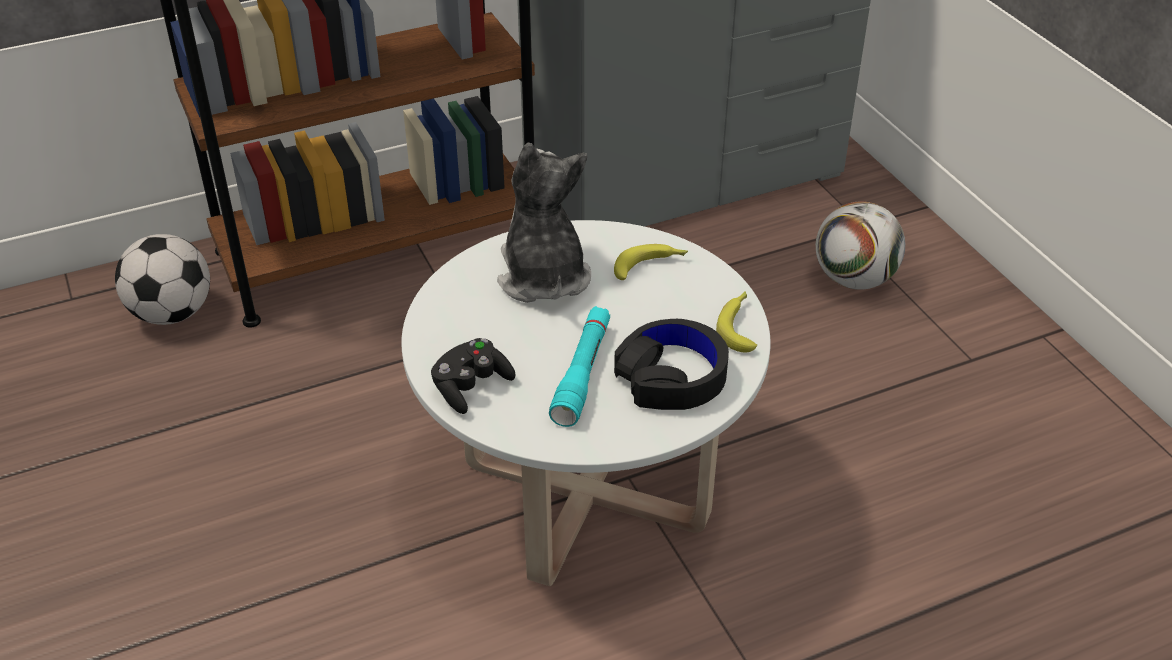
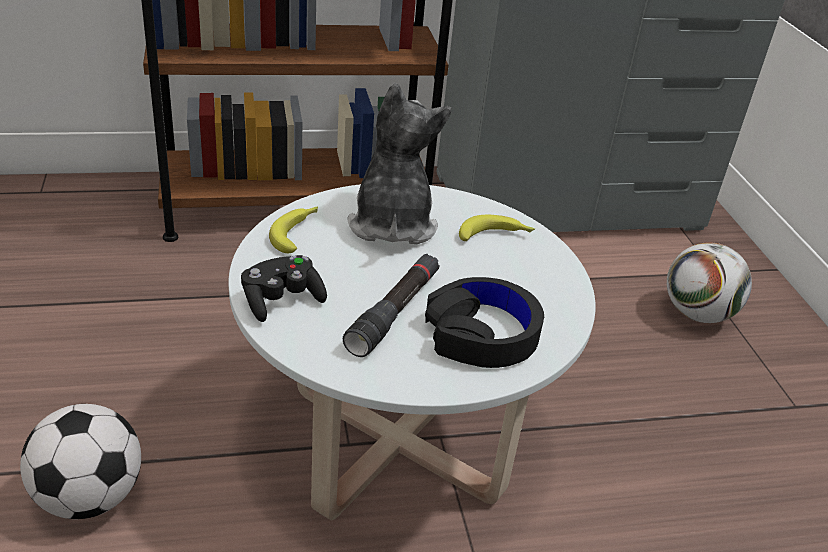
camera: 10 degrees right, 5 degrees down
football [115,234,210,325] -> football moved to [20,404,141,519]
turquoise flashlight [549,306,610,427] -> black flashlight [343,254,439,357]
banana [716,292,757,352] -> banana moved to [269,206,318,253]

